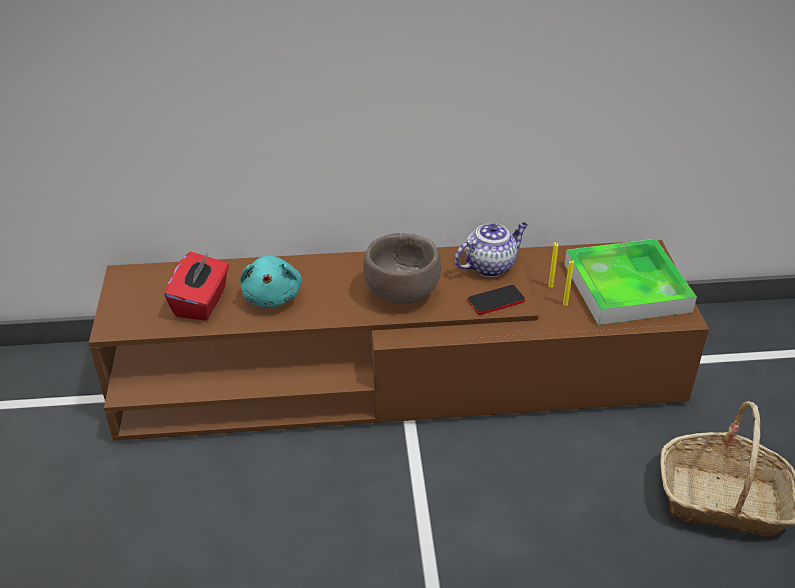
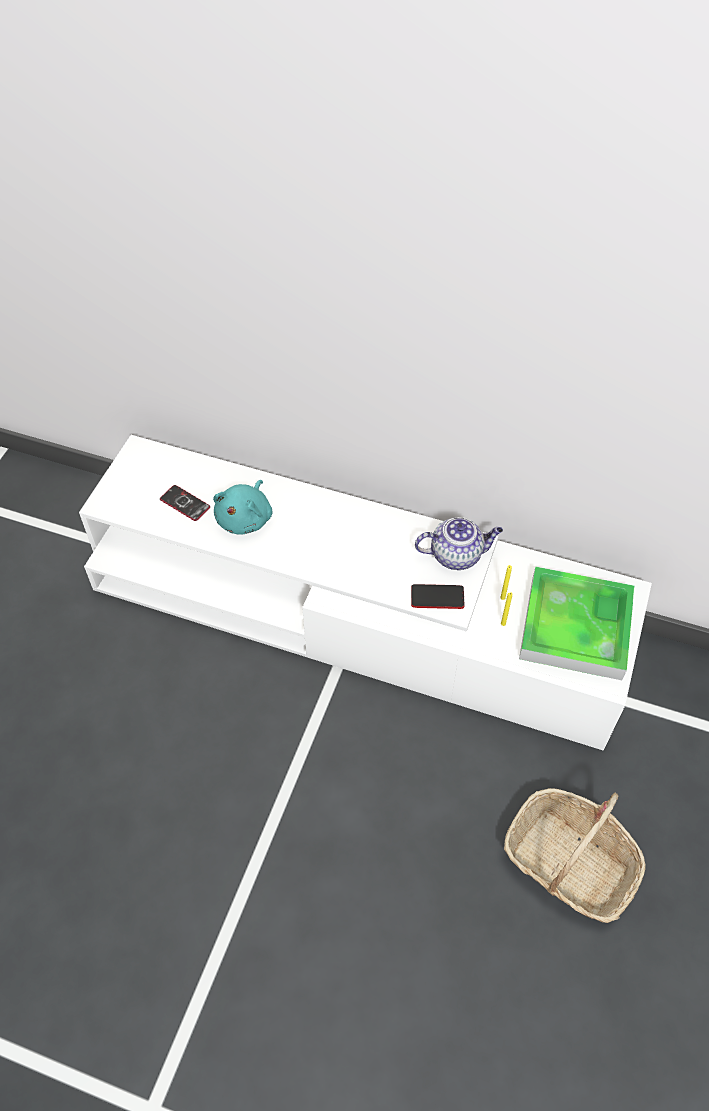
camera: 25 degrees right, 15 degrees up
brown tv stand [89,240,709,441] -> white tv stand [79,435,652,750]
red tissue box [165,252,229,321] -> phone [160,485,210,521]
brown bowl [363,233,441,304] -> none

